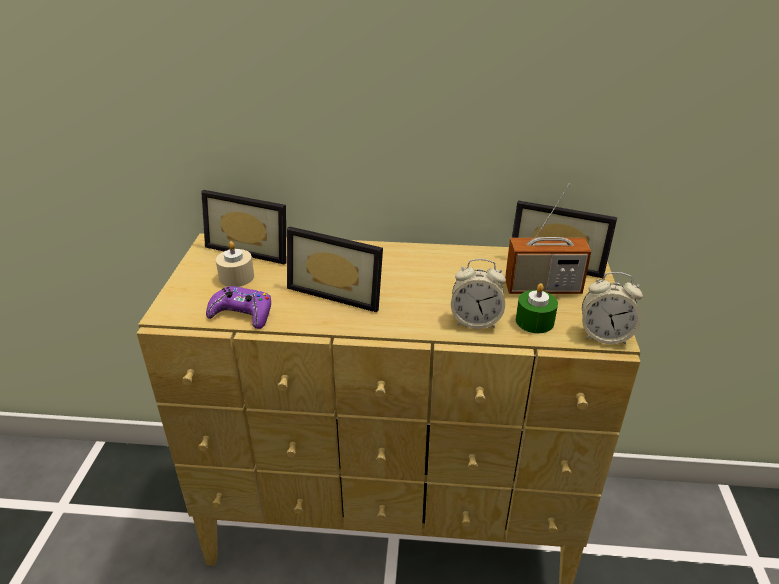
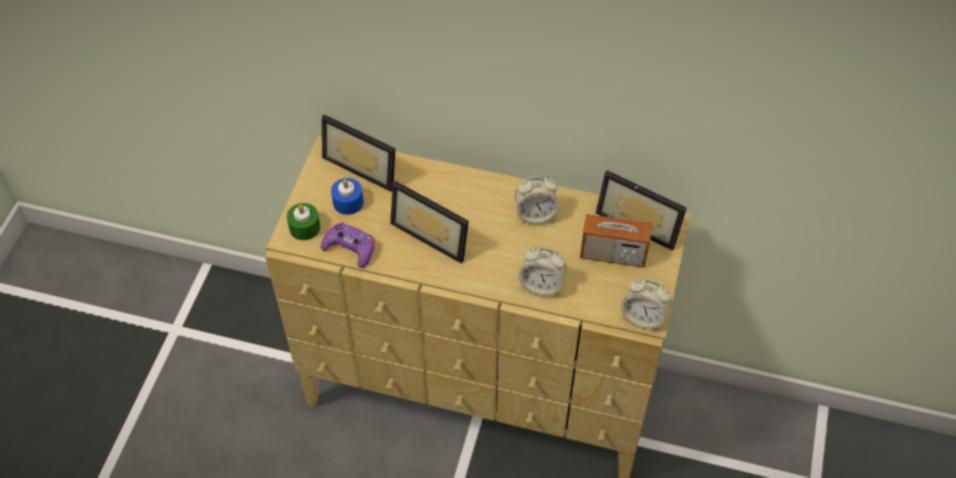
camera: 10 degrees right, 20 degrees up
beige candle [216,241,254,287] -> blue candle [331,178,364,215]
green candle [516,283,558,333] -> green candle moved to [287,203,320,240]
none -> alarm clock [515,175,559,224]

